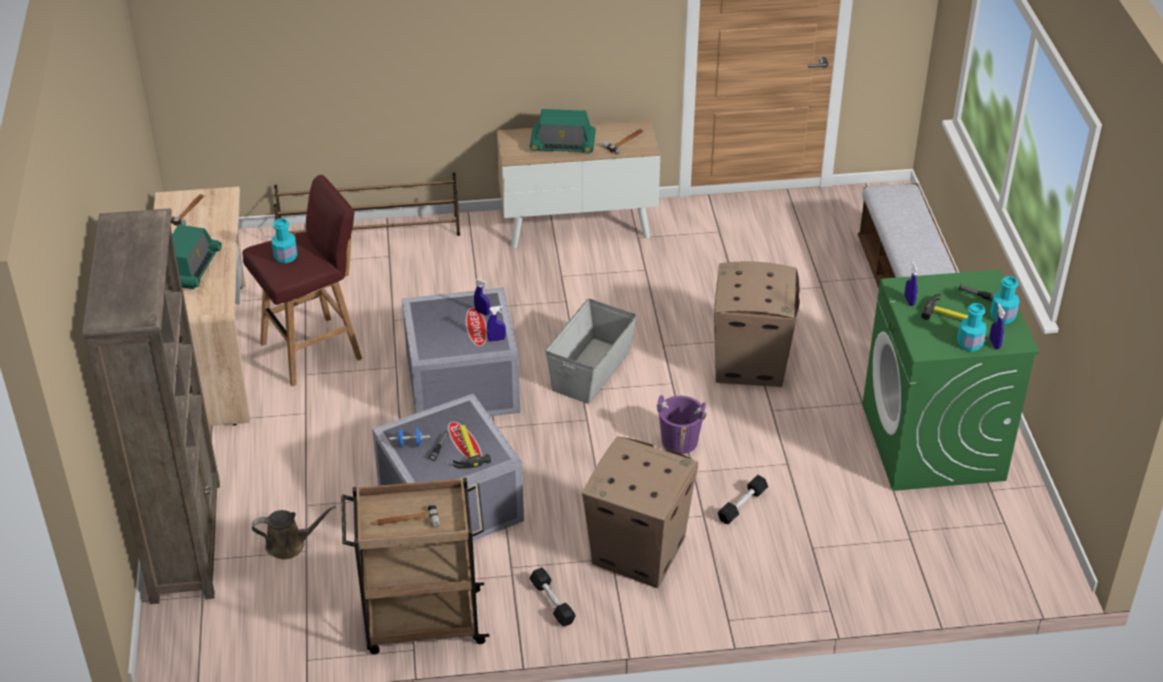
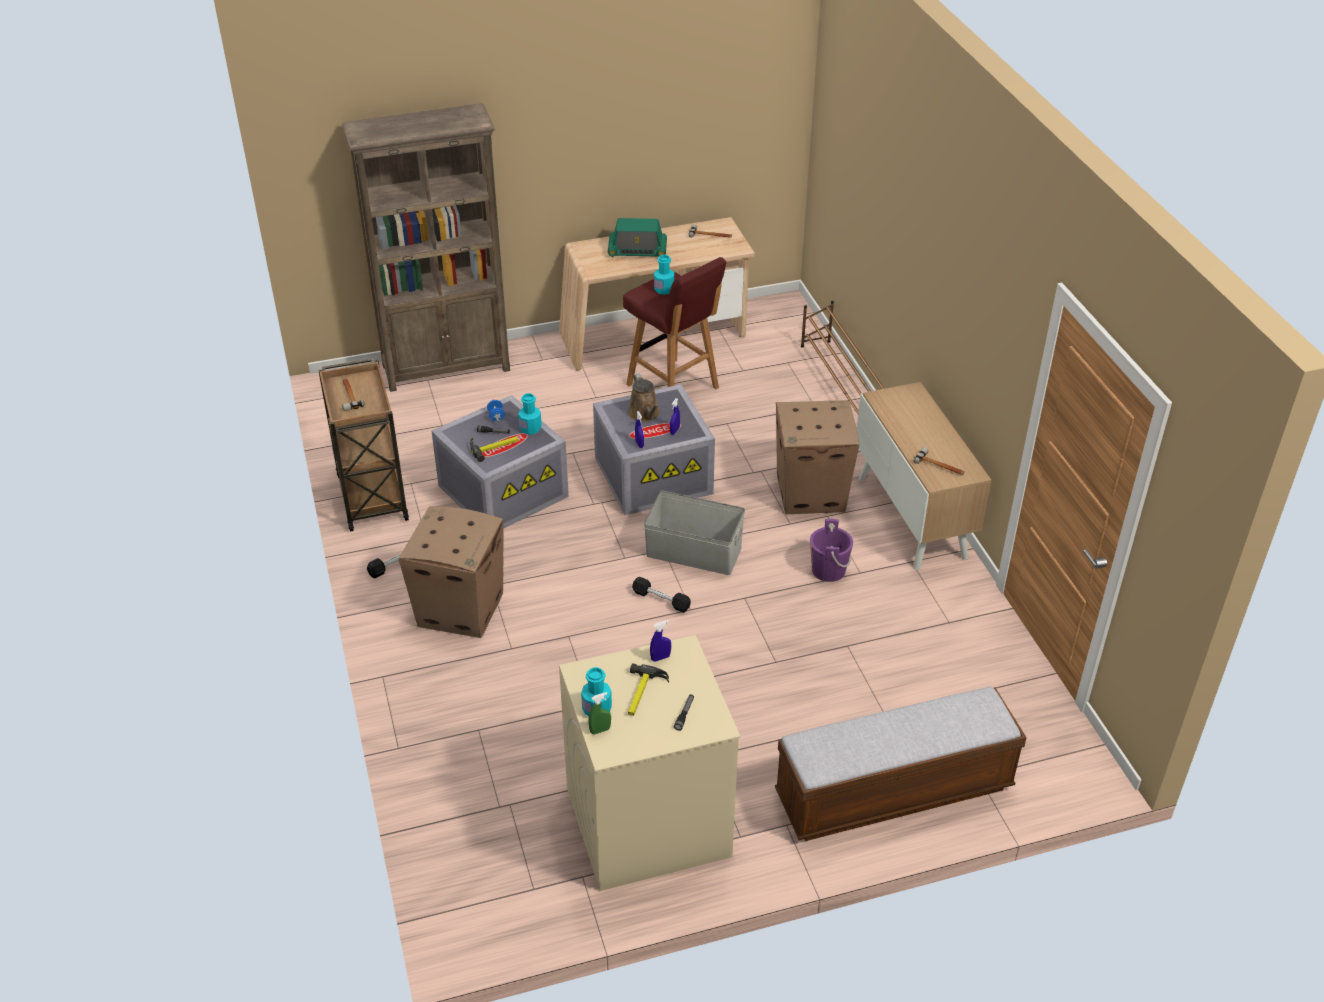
camera: 80 degrees right, 0 degrees up
brown watering can [252,506,336,560] -> brown watering can moved to [628,373,660,422]
radio [530,109,596,154] -> none
purple bucket [657,395,707,454] -> purple bucket moved to [810,519,853,582]
cardboard box [714,262,800,387] -> cardboard box moved to [776,400,859,514]
black dumbbell [718,475,768,524] -> black dumbbell moved to [632,577,691,613]
green washing machine [862,270,1040,491] -> beige washing machine [559,635,740,891]
blue spray bottle [989,304,1005,349] -> green spray bottle [588,692,611,734]
turquoise bottle [990,276,1020,324] -> turquoise bottle moved to [518,393,542,434]

